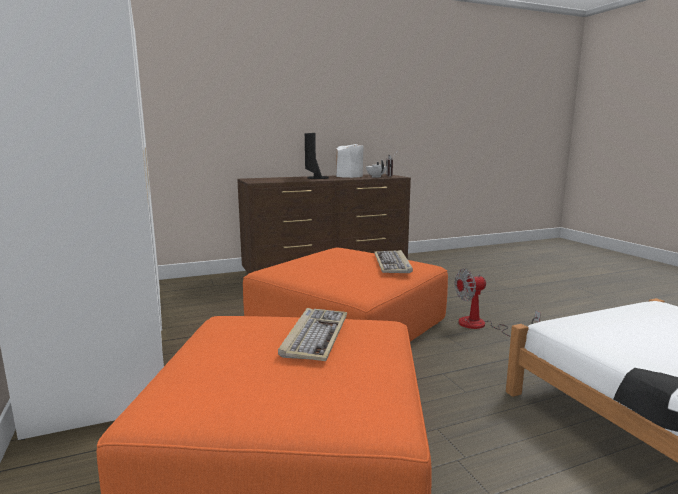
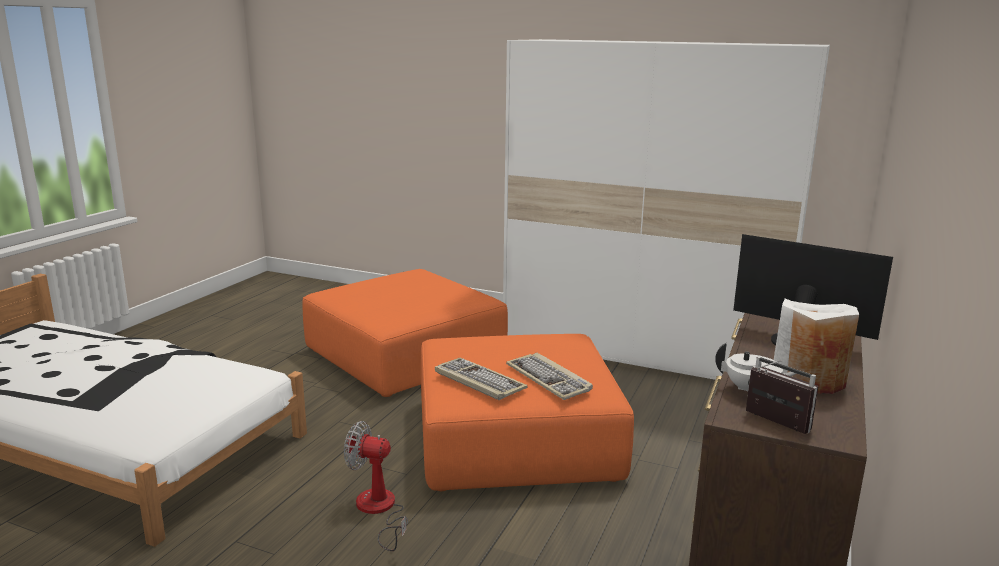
camera: 135 degrees right, 5 degrees up
keyboard [278,308,347,361] -> keyboard moved to [506,353,593,400]
fan [455,269,541,337] -> fan turned 105 degrees counterclockwise [344,421,408,551]

